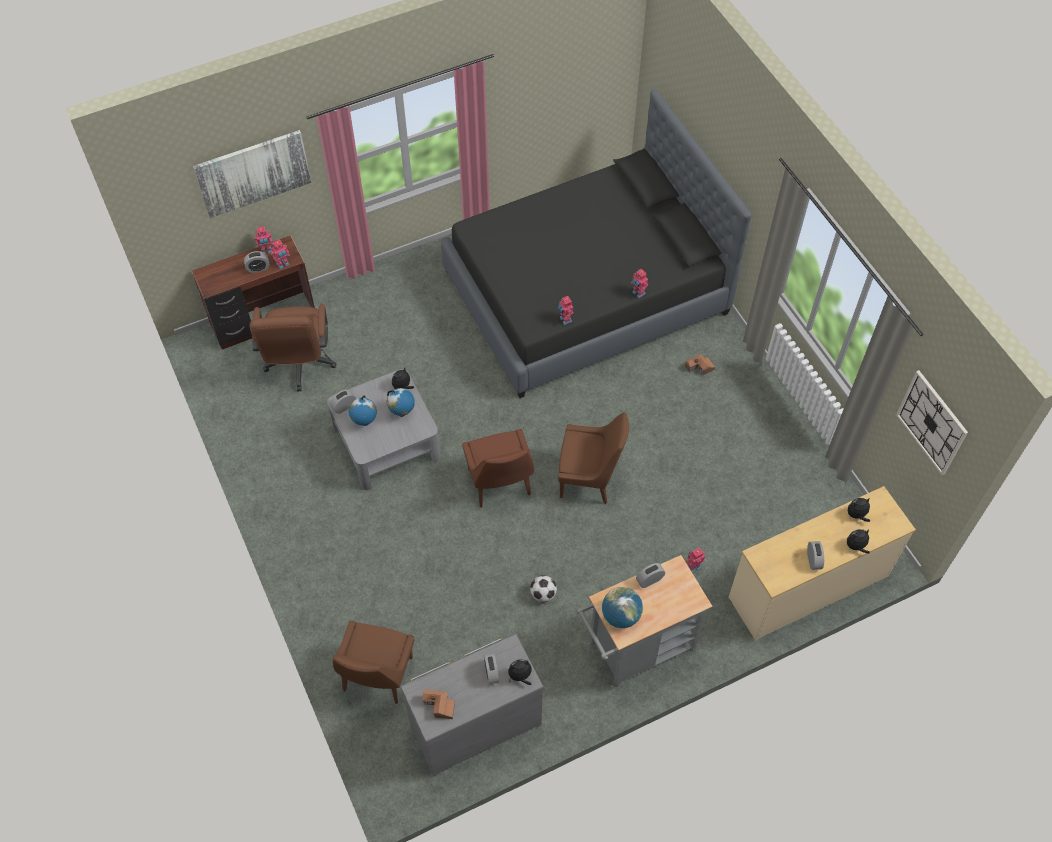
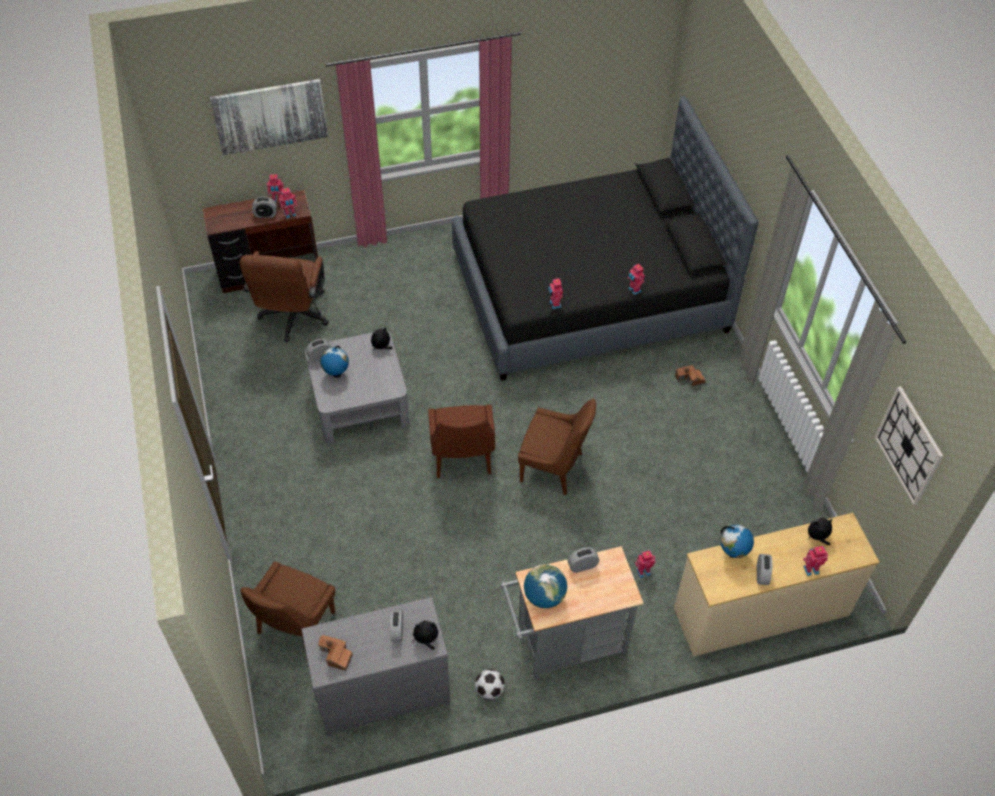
camera: 10 degrees right, 5 degrees down
globe [387,388,415,417] -> globe moved to [720,524,754,558]
football [530,575,557,602] -> football moved to [475,669,505,700]
plush toy [847,529,870,553] -> toy robot [803,546,828,576]

